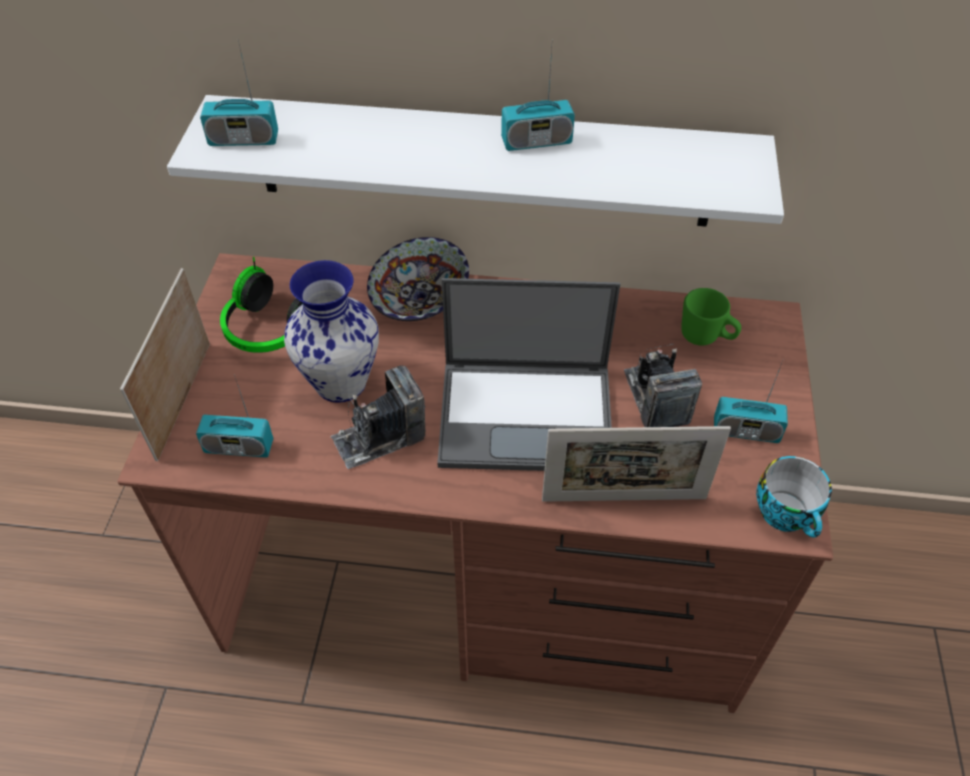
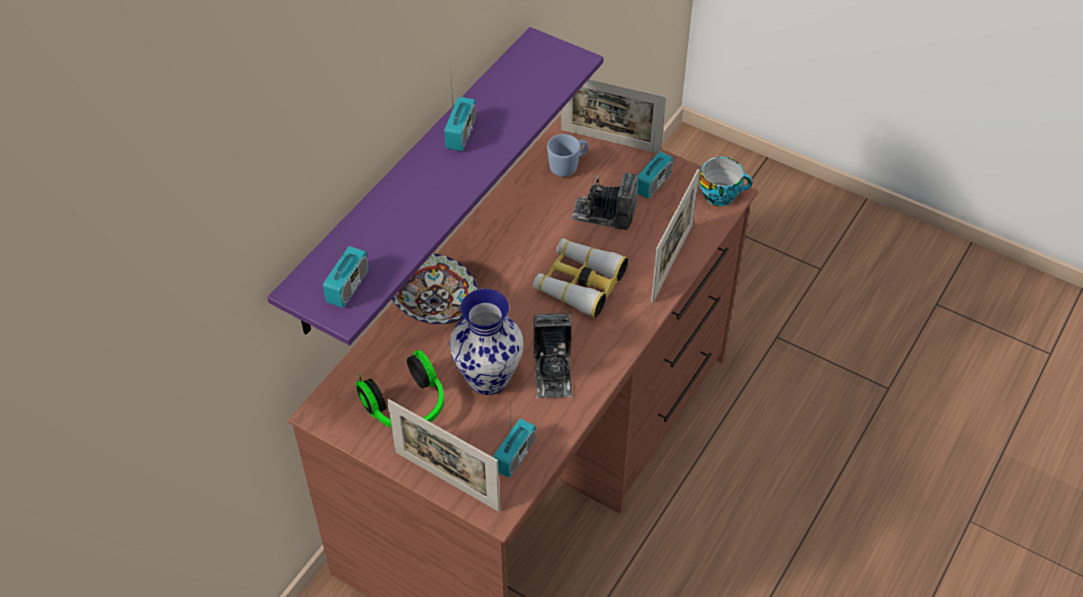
camera: 65 degrees left, 0 degrees up
white shelf [167,95,784,227] -> purple shelf [267,27,604,346]
laptop [437,278,620,471] -> binoculars [533,238,628,318]
green mug [681,288,741,345] -> blue mug [547,134,588,177]
none -> picture frame [561,79,666,153]

